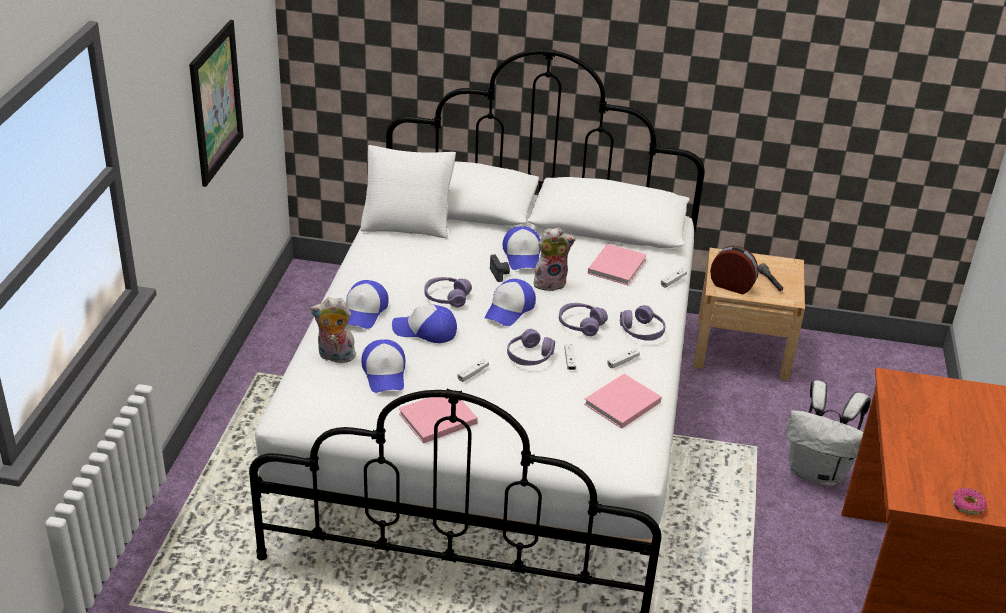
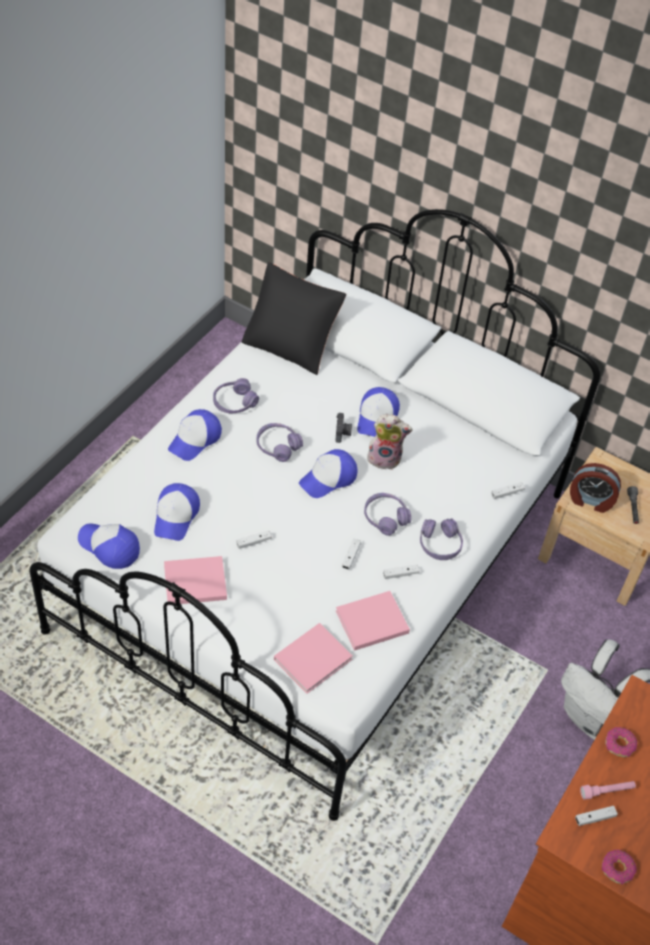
camera: 20 degrees right, 15 degrees up
picture [189,20,244,187] -> none
plush toy [310,297,356,363] -> none
white pillow [361,145,456,239] -> black pillow [242,262,346,375]
cap [392,304,457,343] -> cap moved to [78,523,140,569]
purple headphones [507,329,555,366] -> purple headphones moved to [213,378,259,413]
pink book [588,243,647,285] -> pink book moved to [274,623,353,694]
alarm clock [710,246,759,294] -> alarm clock turned 150 degrees clockwise [570,463,621,513]
none -> white game controller [575,806,618,826]
none -> pink flashlight [580,781,636,800]
none -> donut [605,727,637,757]

